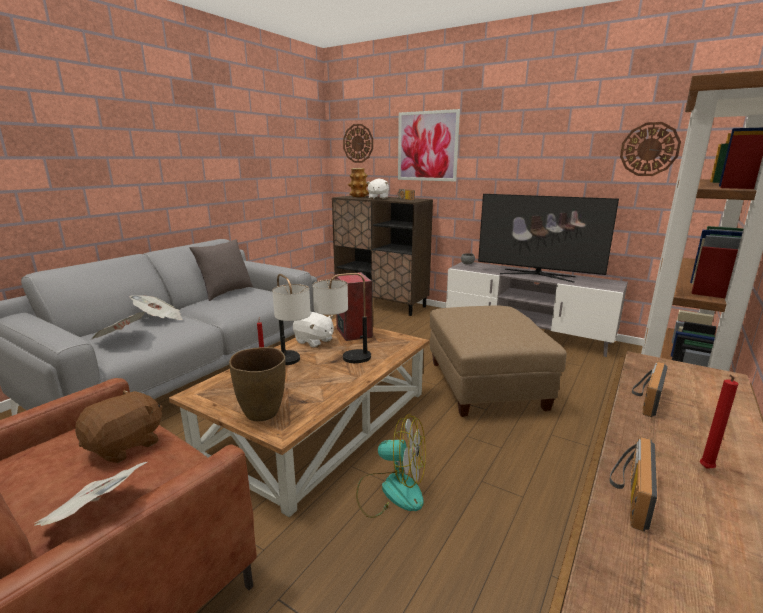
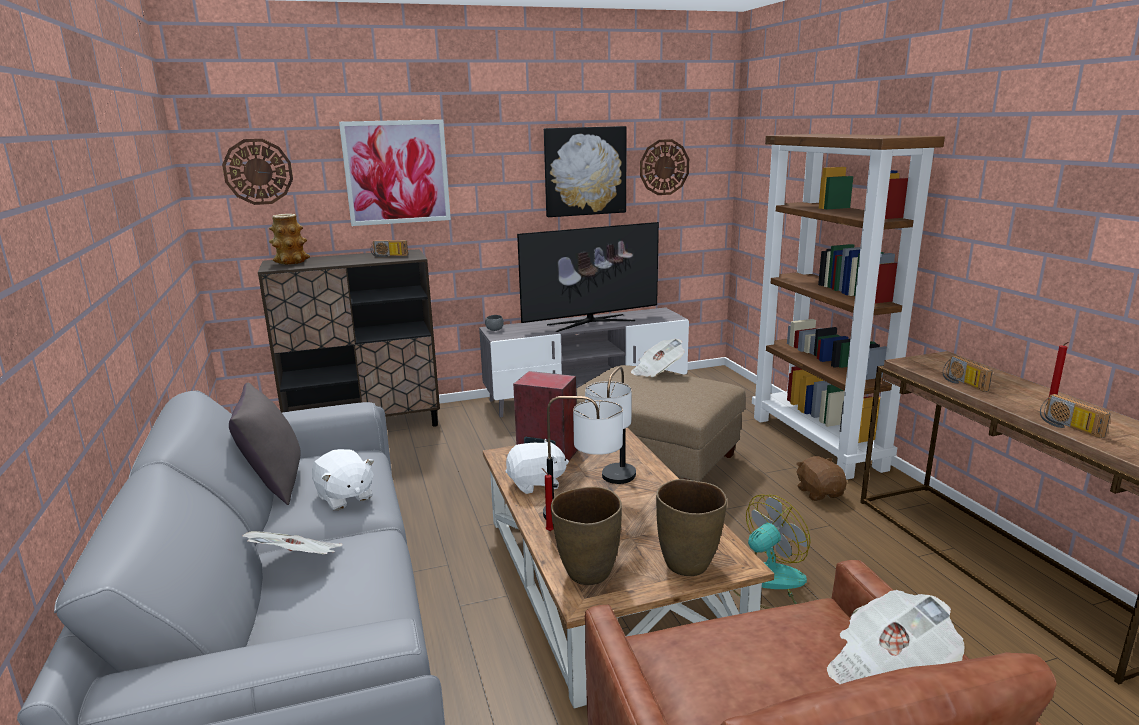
camera: 50 degrees left, 0 degrees up
brown plush toy [75,390,163,463] -> brown plush toy moved to [796,456,847,501]
newspaper [92,312,145,339] -> newspaper moved to [631,339,684,377]
white plush toy [366,179,389,199] -> white plush toy moved to [312,449,374,510]
none -> picture [544,126,627,217]
none -> brown vase [551,487,622,585]

